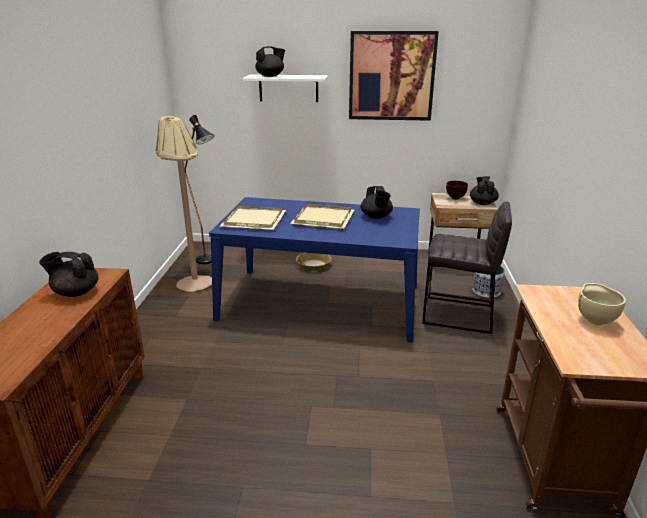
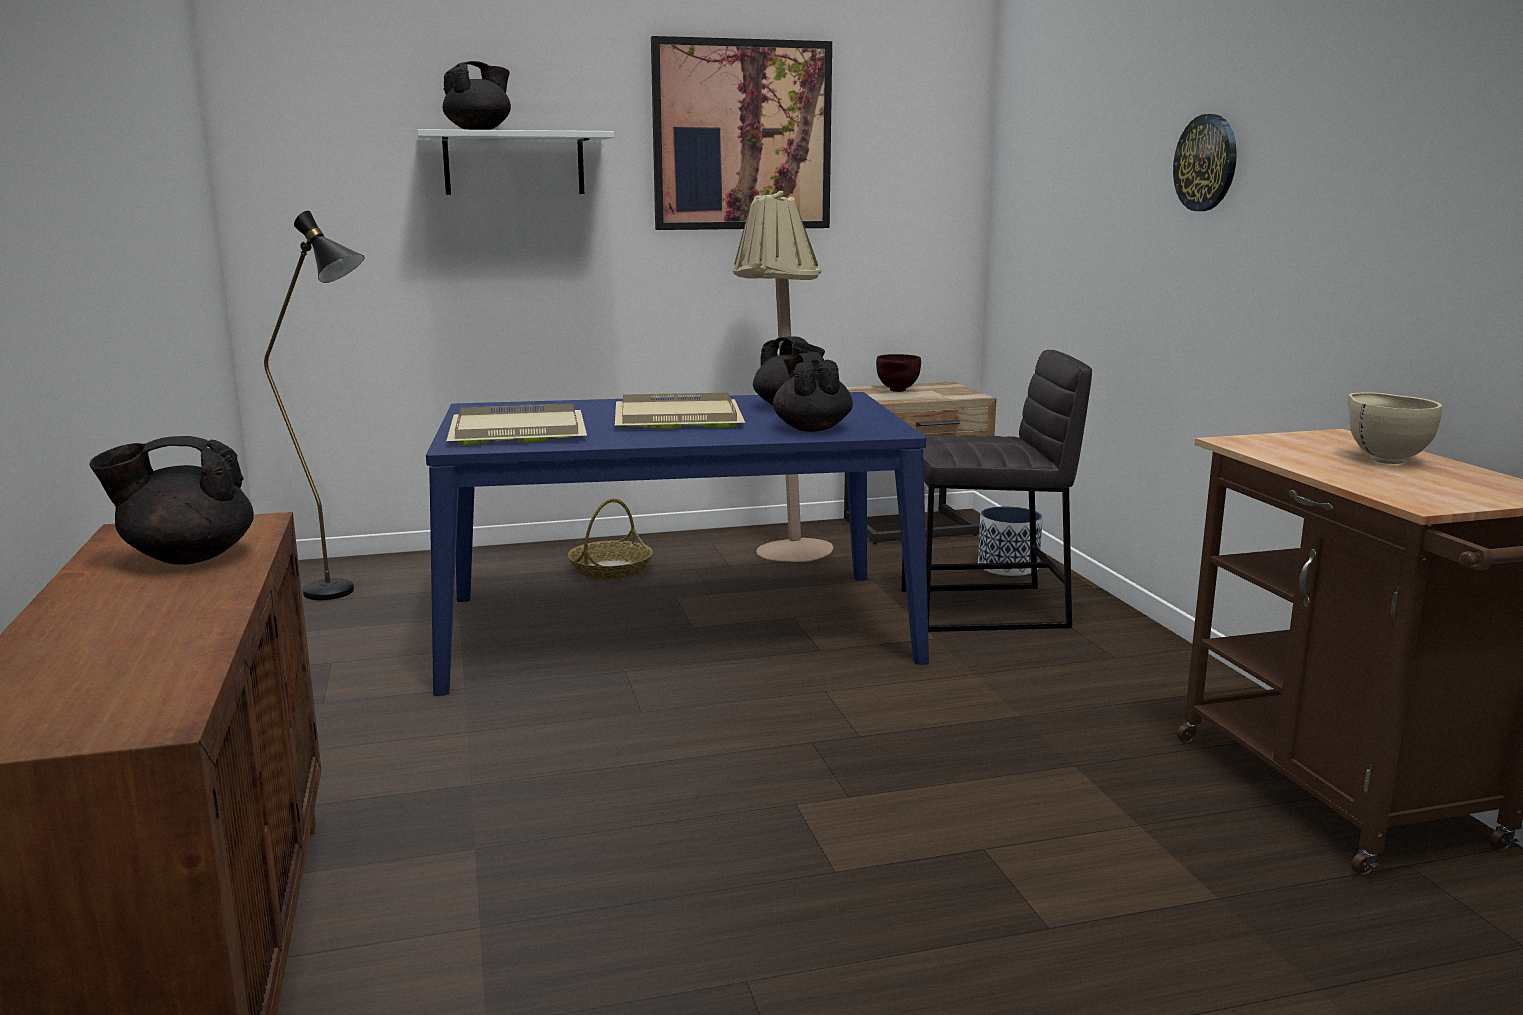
camera: 20 degrees left, 10 degrees down
beige floor lamp [156,116,212,292] -> beige floor lamp moved to [733,191,833,562]
black teapot [470,176,499,205] -> black teapot moved to [773,352,853,432]
none -> wall clock [1173,114,1237,211]

